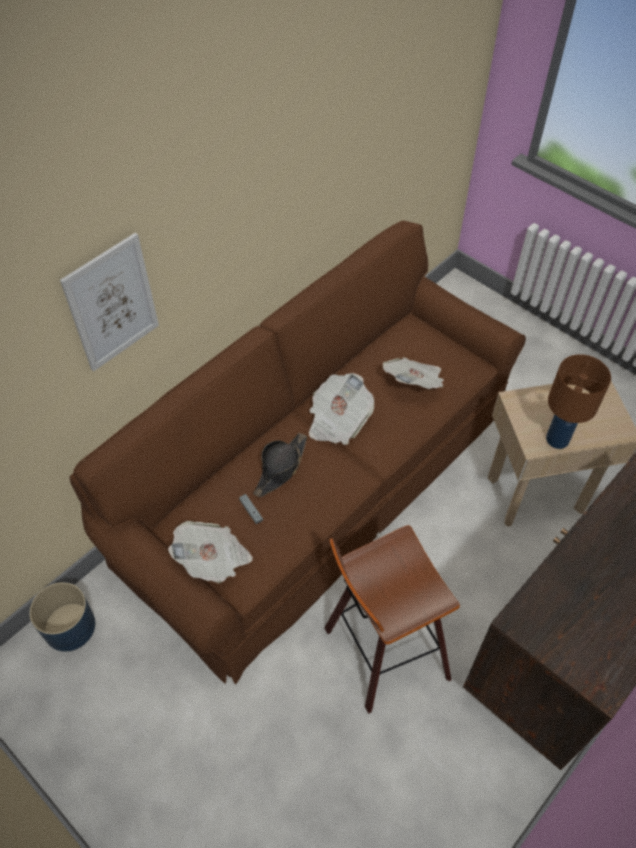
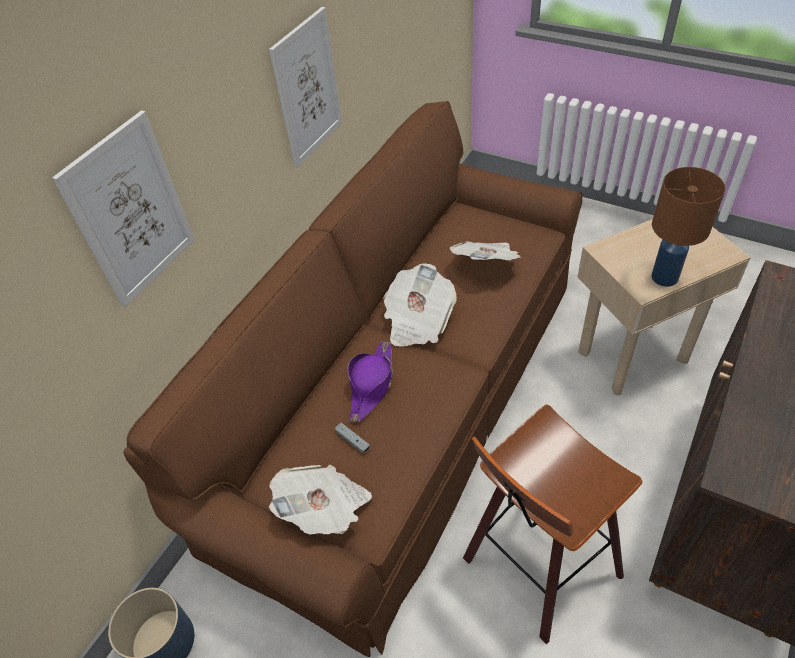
camera: 10 degrees left, 5 degrees down
black hat [253,433,307,497] -> purple hat [347,342,393,422]
none -> picture [269,7,342,168]

